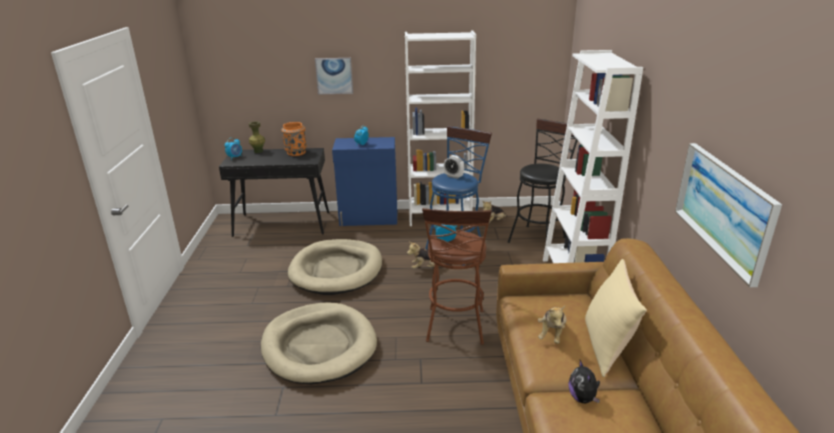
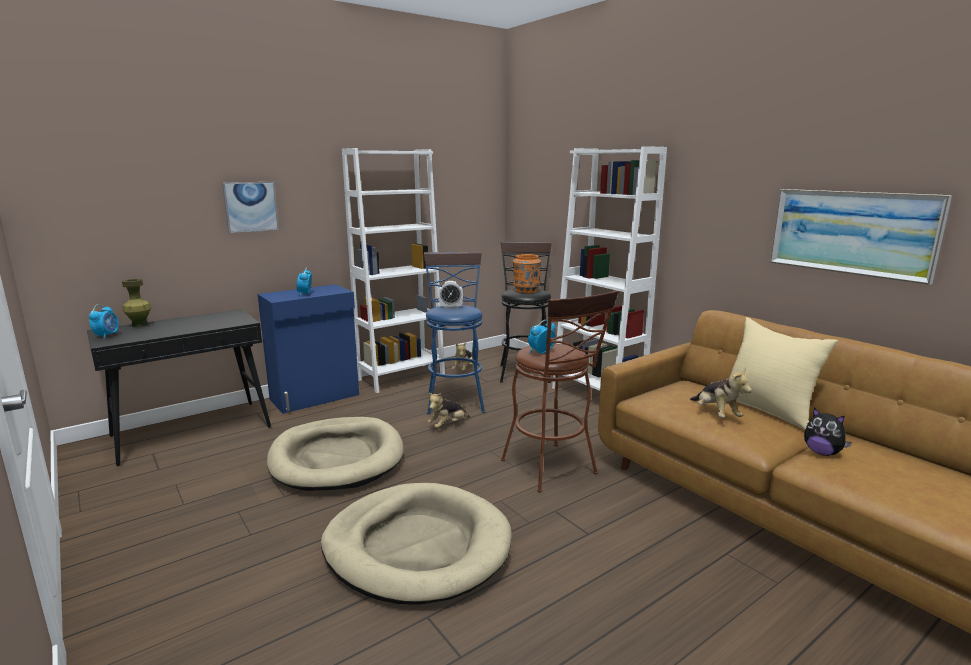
camera: 35 degrees left, 10 degrees down
orange vase [281,122,307,156] -> orange vase moved to [513,254,541,293]

